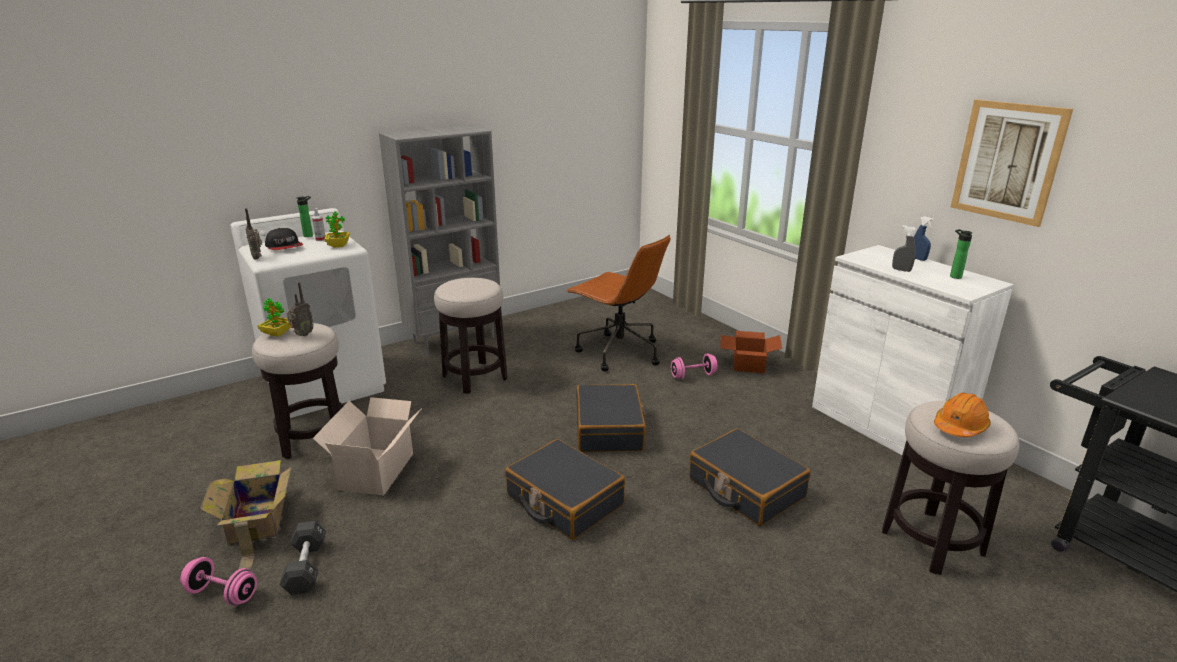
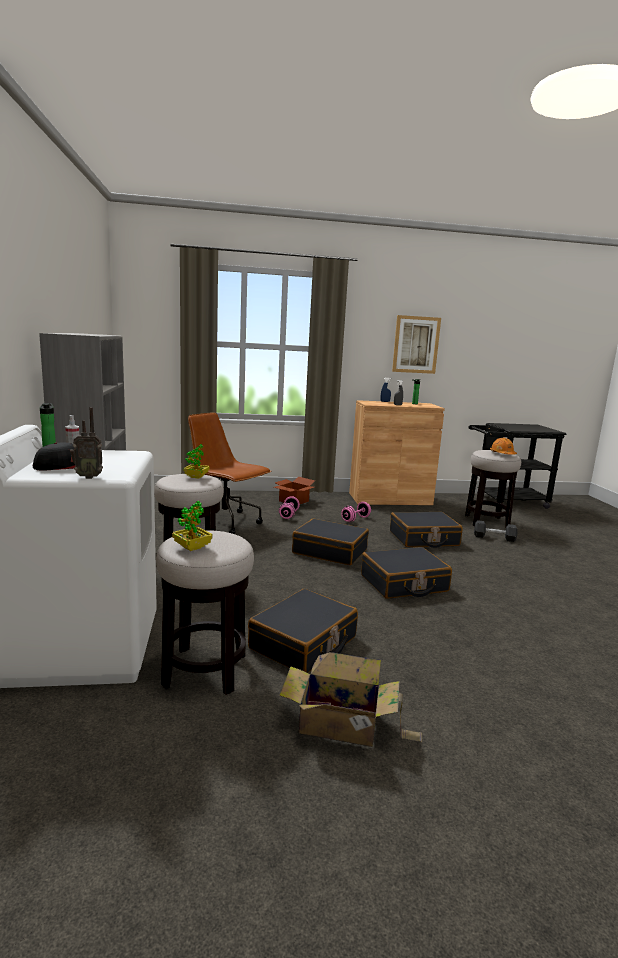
camera: 65 degrees left, 10 degrees down
pink dumbbell [180,557,257,606] -> pink dumbbell moved to [341,502,371,522]
black dumbbell [279,521,326,595] -> black dumbbell moved to [474,520,518,542]
radio [287,282,314,337] -> none
cardboard box [313,397,422,496] -> black suitcase [248,589,358,673]
potted plant [325,211,350,248] -> potted plant moved to [183,444,210,479]
brown office chair [566,235,671,371] -> brown office chair turned 120 degrees counterclockwise [188,413,271,534]
white cabinet [812,245,1014,455] -> brown cabinet [349,400,445,505]

